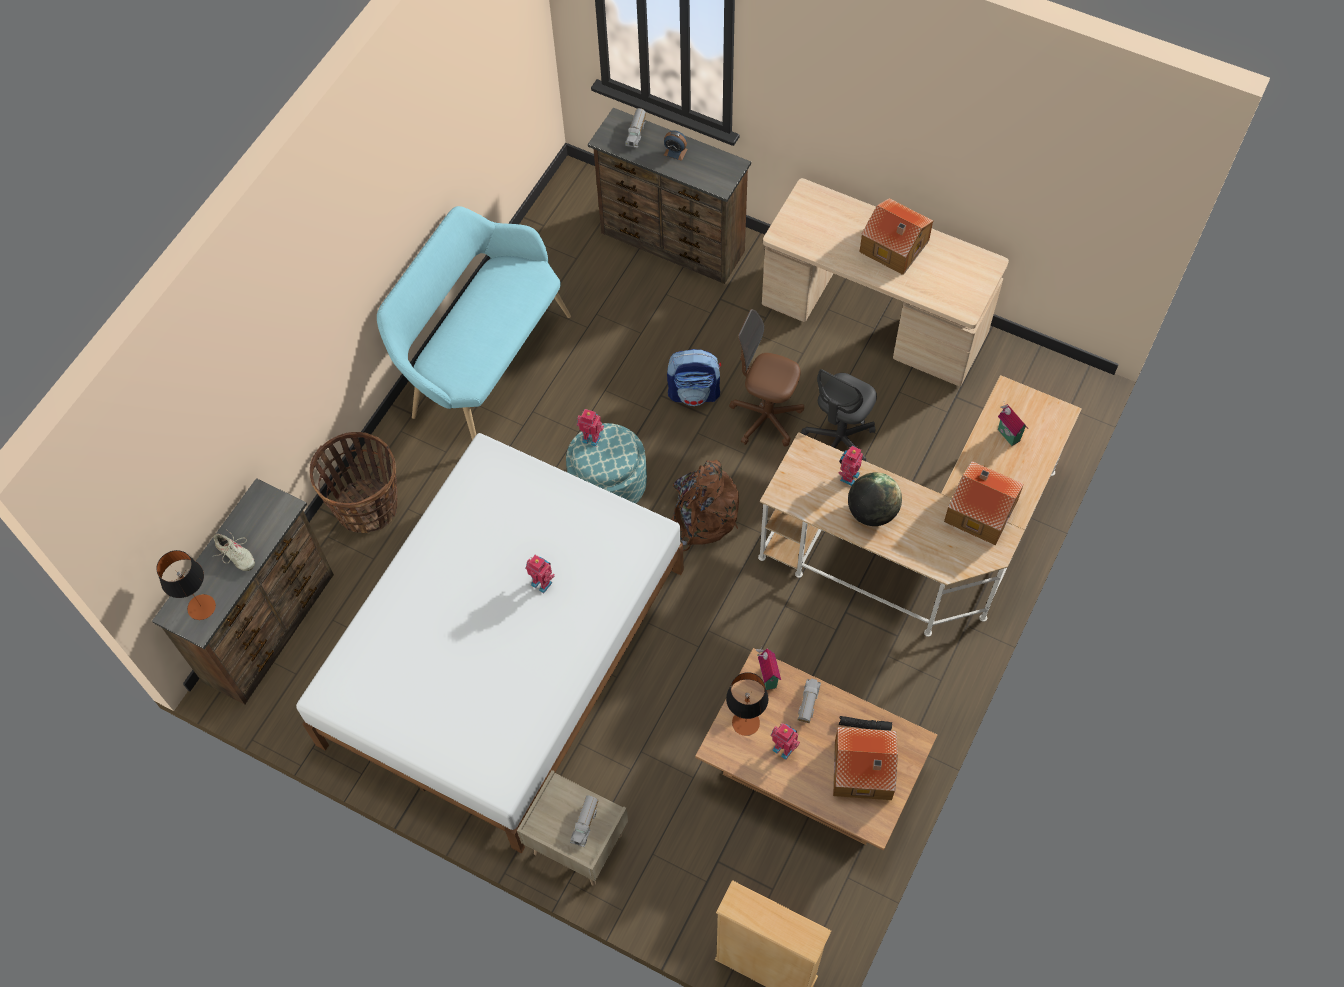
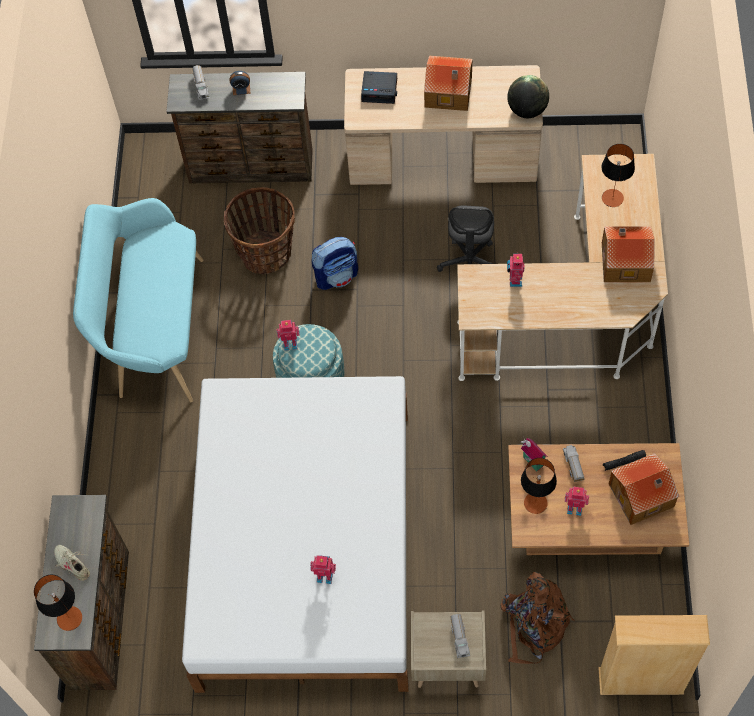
camera: 25 degrees left, 0 degrees up
beige shoe [212,530,255,571] -> beige shoe turned 150 degrees counterclockwise [54,545,90,581]
basket [310,432,397,533] -> basket moved to [224,187,295,274]
toy robot [525,555,555,593] -> toy robot moved to [310,555,336,584]
brown backpack [671,460,739,551] -> brown backpack moved to [500,572,575,664]
brown office chair [729,309,804,447] -> none
globe [848,472,902,526] -> globe moved to [507,75,549,118]
toy house [998,401,1028,446] -> table lamp [601,144,635,207]
none -> alarm clock [361,71,397,104]

